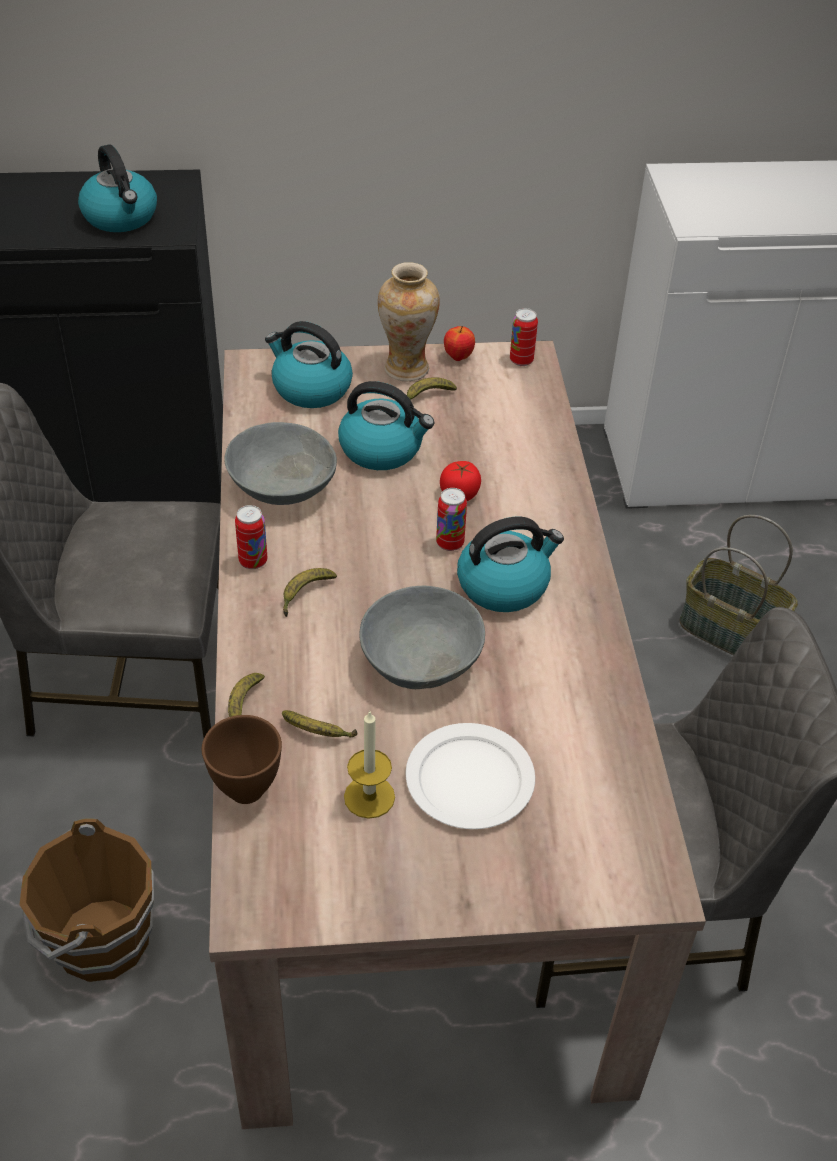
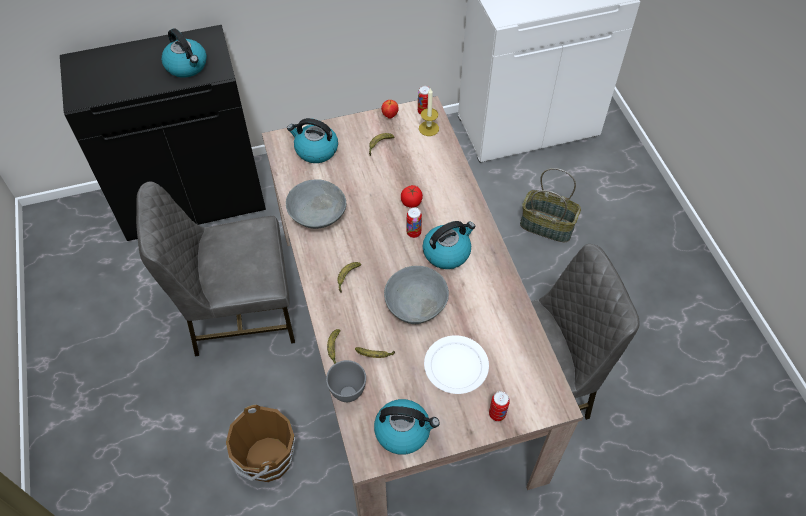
camera: 10 degrees left, 10 degrees up
brown bowl [202,715,282,804] -> grey bowl [326,360,366,402]
can [235,505,268,569] -> can moved to [489,391,510,421]
kettle [338,381,434,470] -> kettle moved to [374,399,440,455]
candle [344,710,395,819] -> candle moved to [419,88,439,136]
vase [378,262,440,381] -> none

